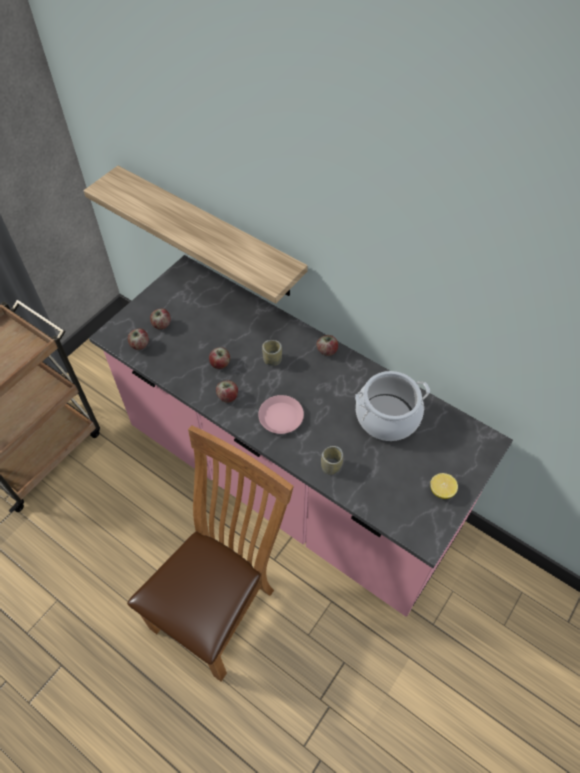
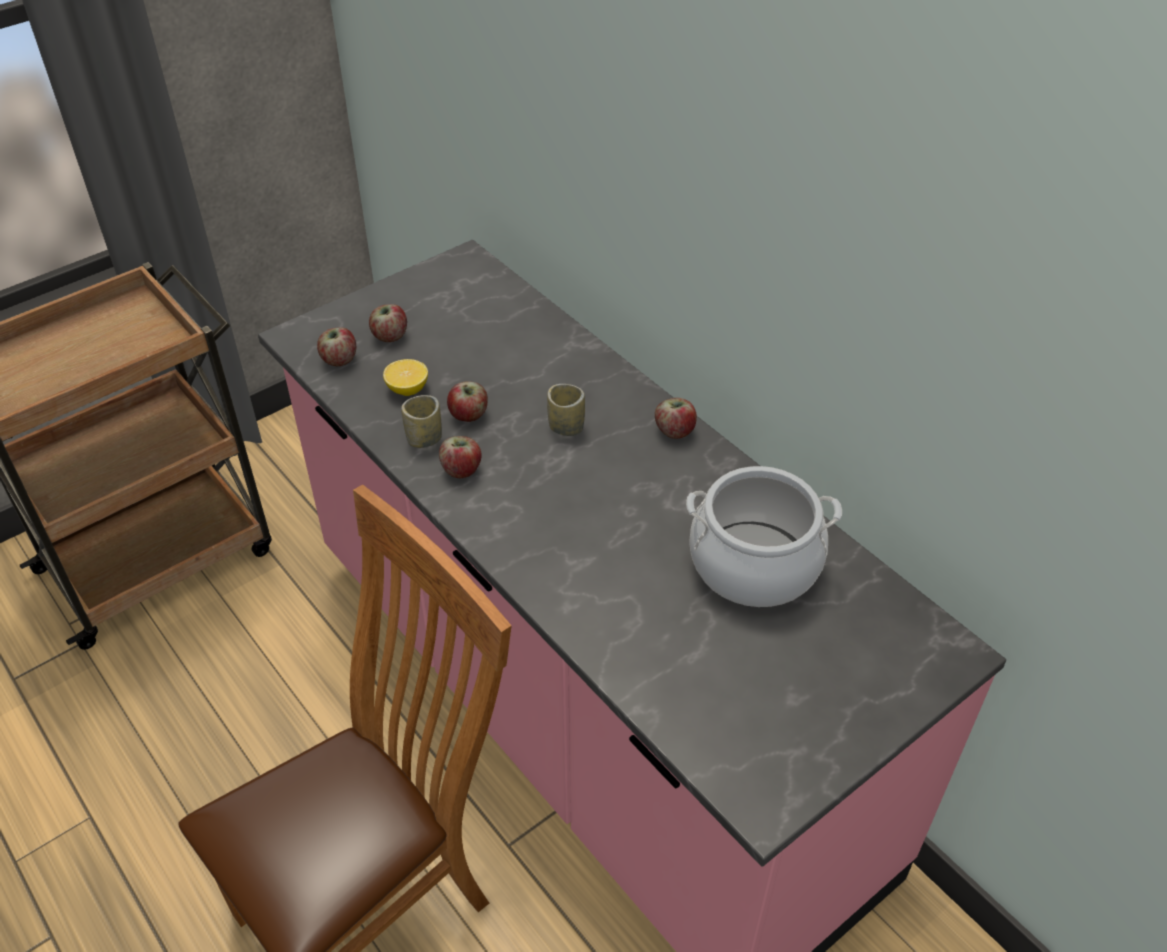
camera: 15 degrees right, 10 degrees down
shelf [84,166,308,304] -> none
pink plate [258,395,304,434] -> none
cup [321,446,343,475] -> cup moved to [401,395,442,448]
lemon [430,473,458,499] -> lemon moved to [383,359,428,396]

